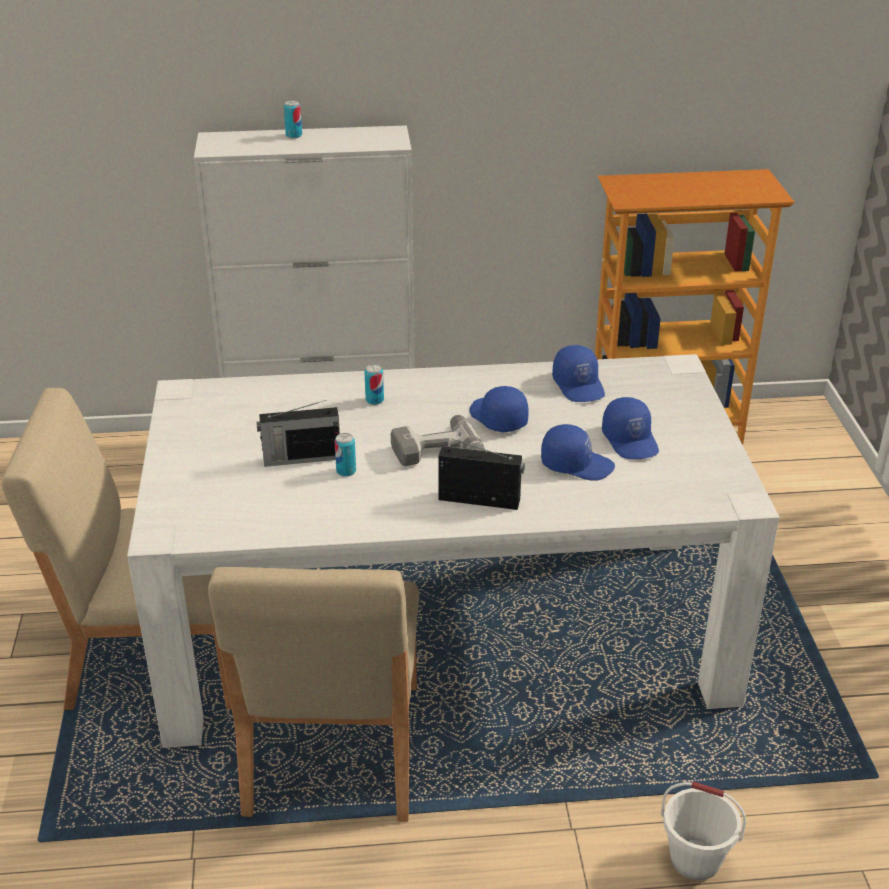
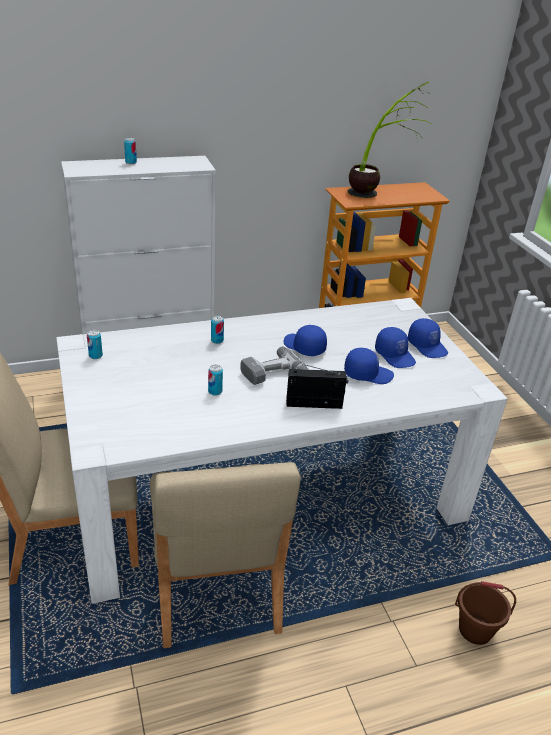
camera: 15 degrees left, 0 degrees up
radio [257,400,340,467] -> none
blue cap [552,345,605,402] -> blue cap moved to [408,318,448,358]
white bucket [661,782,746,880] -> brown bucket [455,581,516,645]
none -> can [87,330,103,359]
none -> potted plant [348,81,432,198]

